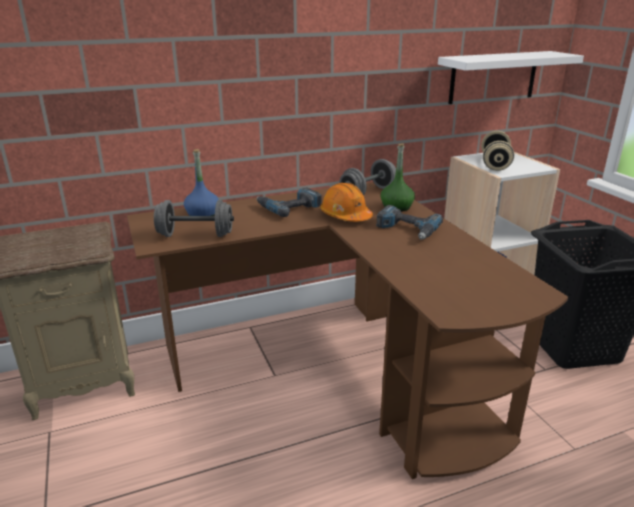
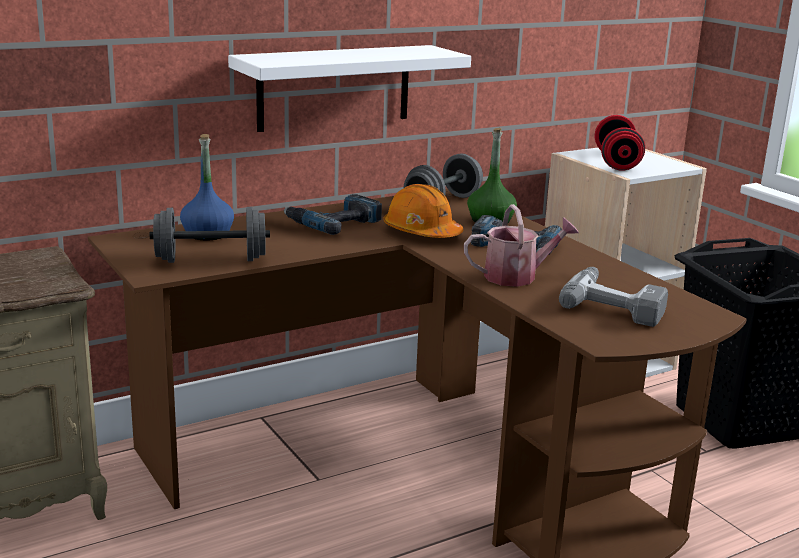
camera: 10 degrees left, 5 degrees down
white shelf [438,51,584,104] -> white shelf moved to [228,45,471,132]
beige dumbbell [481,131,514,171] -> red dumbbell [595,115,645,171]
none -> watering can [464,204,579,287]
none -> power drill [559,267,668,327]

